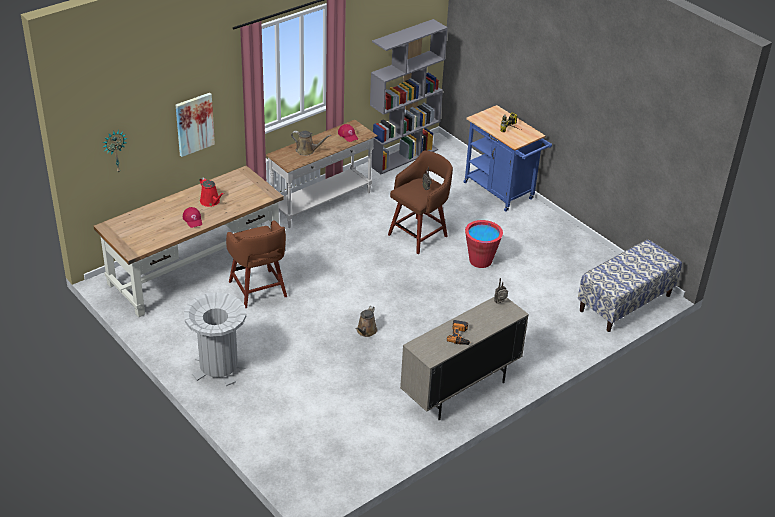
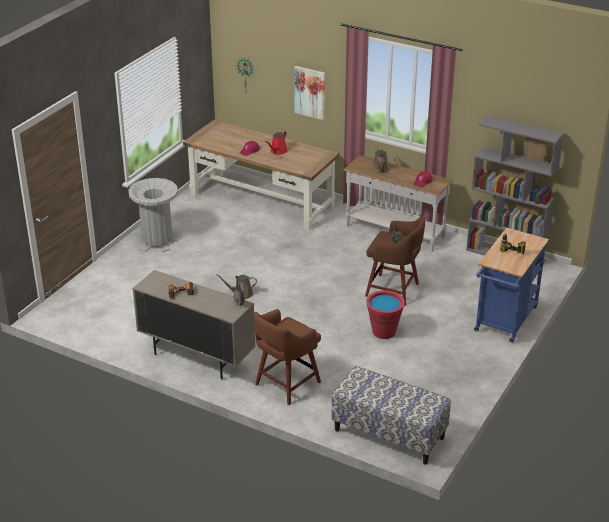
camera: 70 degrees right, 5 degrees down
brown stool [226,220,287,308] -> brown stool moved to [254,309,321,405]

